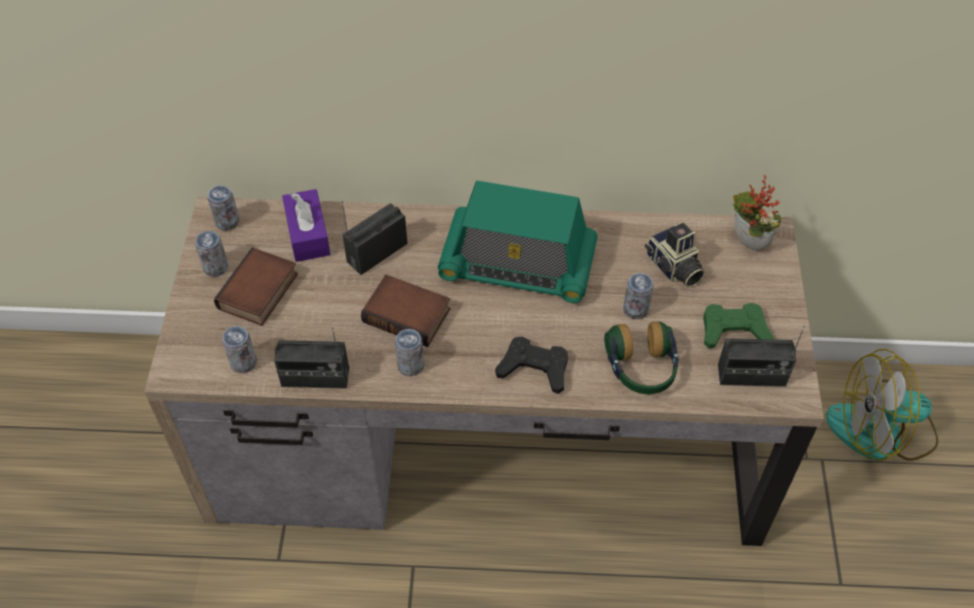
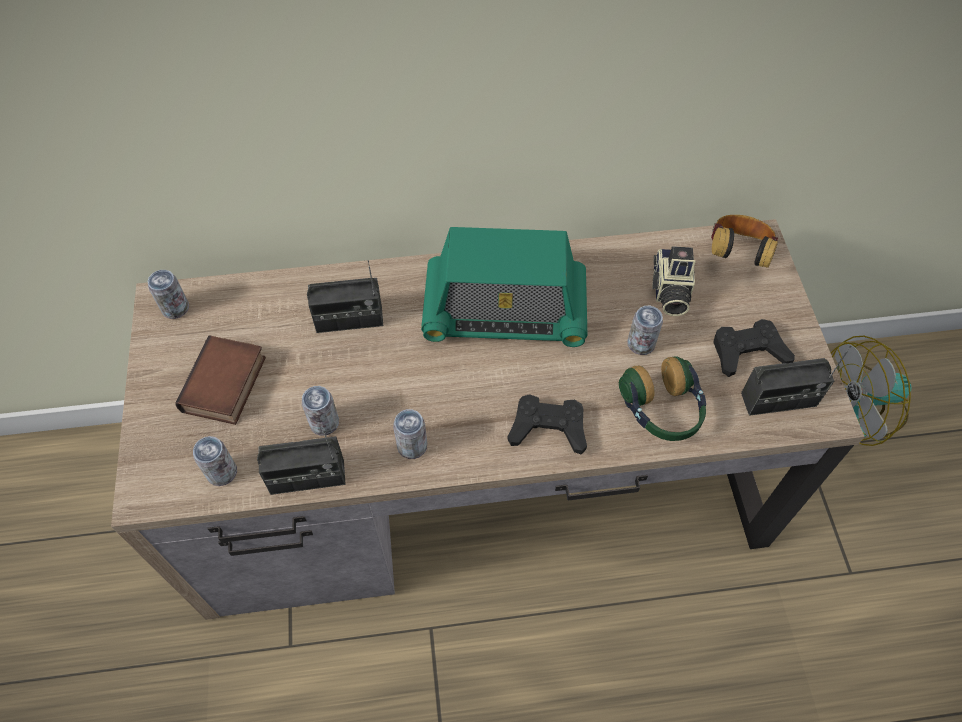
camera: 10 degrees left, 5 degrees up
can [195,231,228,277] -> can moved to [302,386,339,436]
purple tissue box [282,189,331,262] -> none
radio [342,201,408,275] -> radio turned 135 degrees counterclockwise [307,260,383,333]
book [361,275,450,347] -> none
camera [645,223,706,287] -> camera turned 45 degrees clockwise [652,246,696,316]
green game controller [703,303,774,349] -> black game controller [713,319,795,377]
potted plant [733,175,781,251] -> headphones [711,215,778,268]

